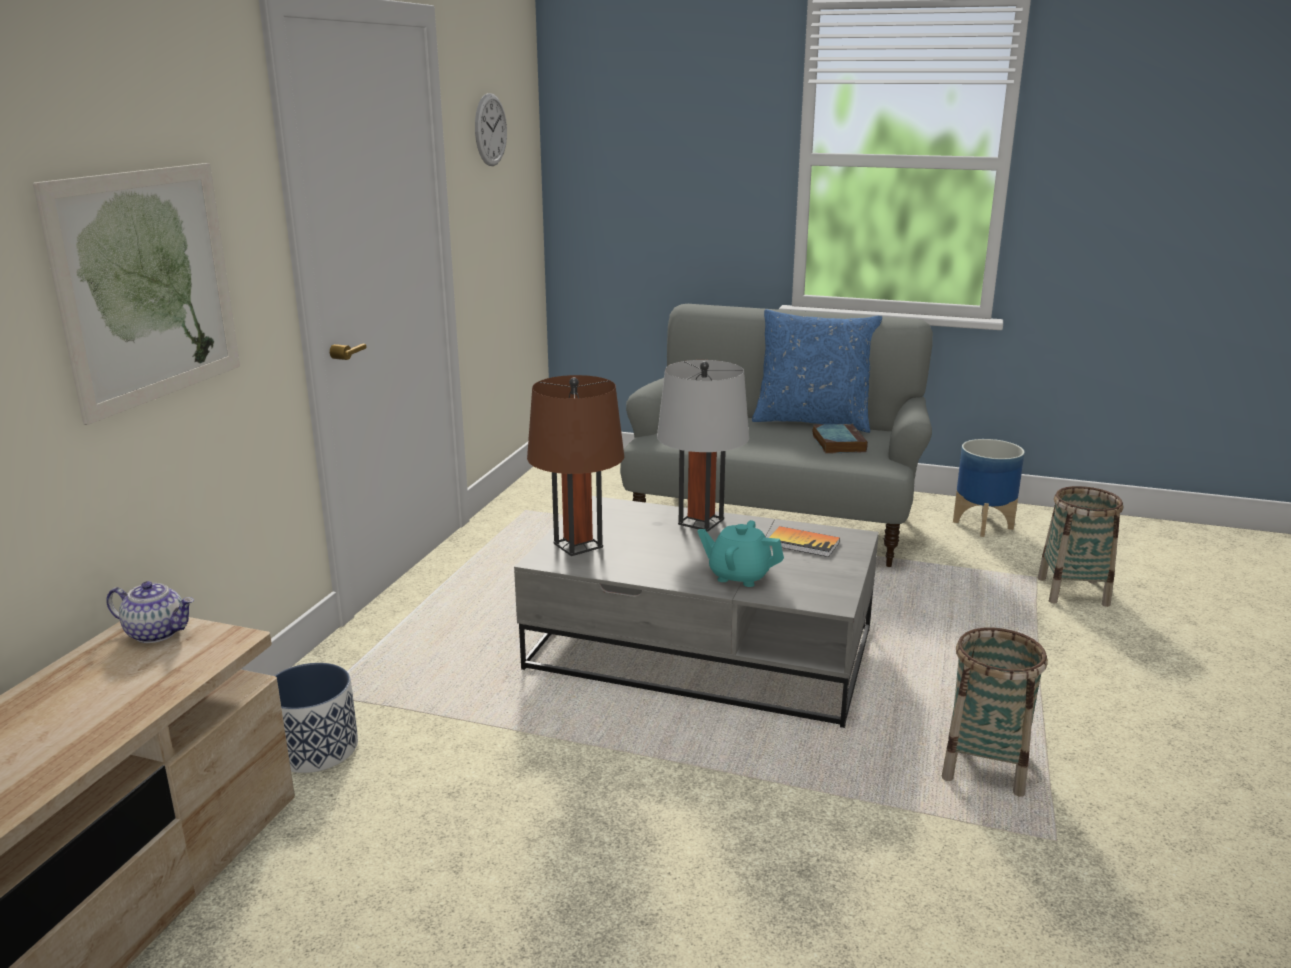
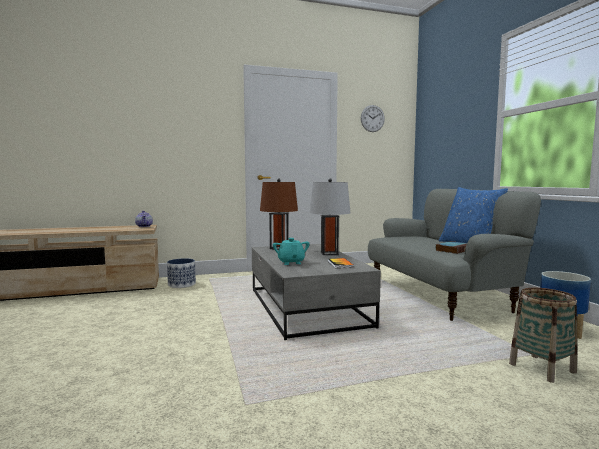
camera: 55 degrees right, 15 degrees down
picture [33,163,240,425] -> none
basket [942,627,1048,797] -> none

